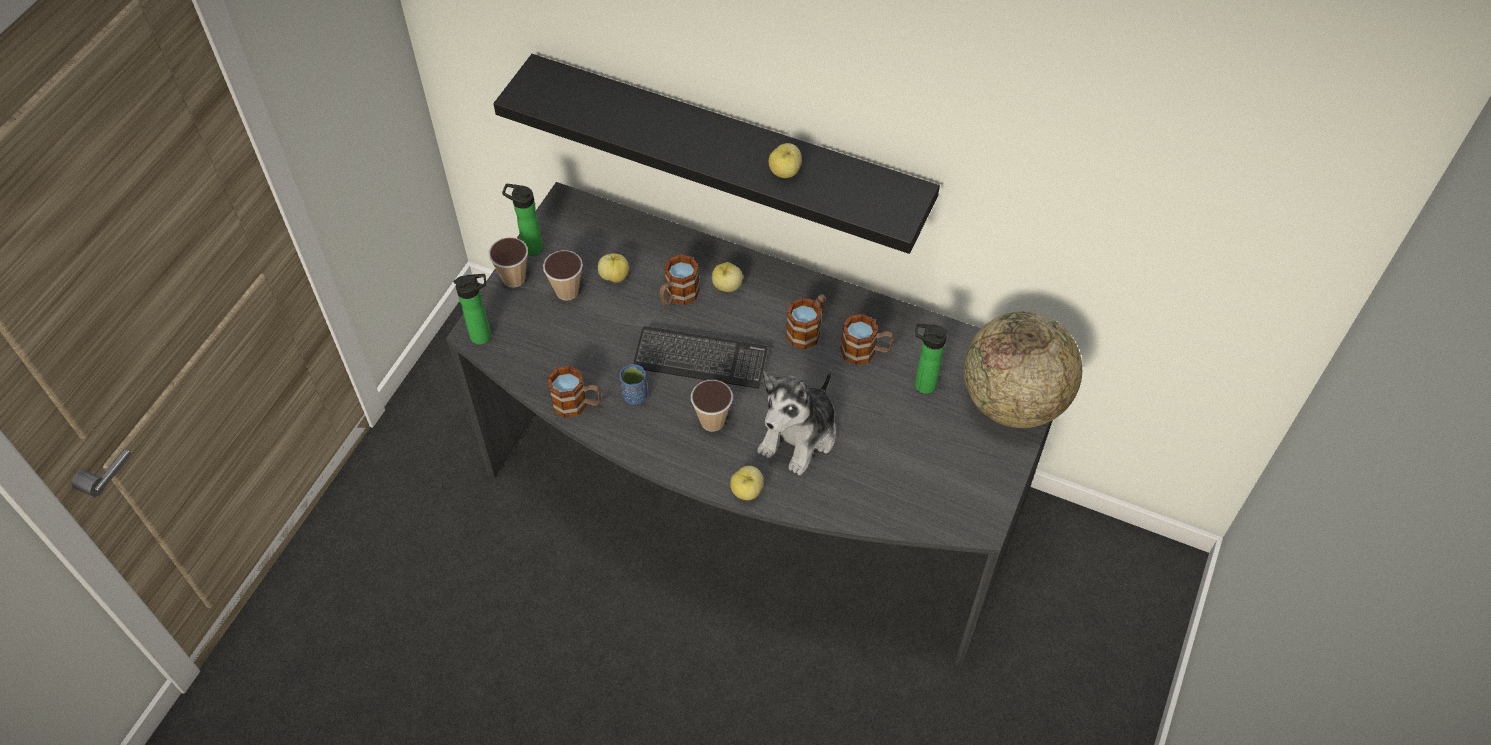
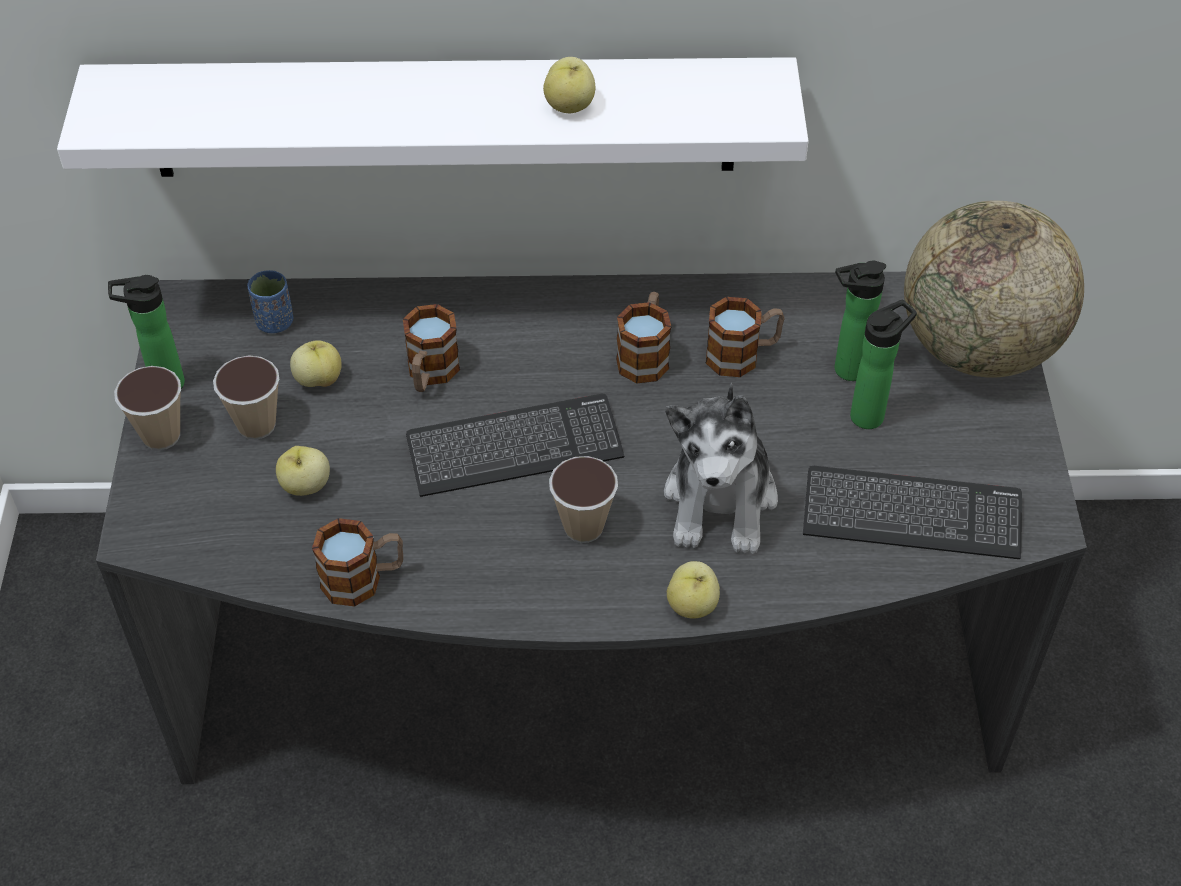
camera: 25 degrees left, 5 degrees down
bottle [454,274,491,345] -> bottle moved to [850,299,917,429]
black shelf [493,54,940,254] -> white shelf [57,57,808,177]
blue cup [619,364,648,405] -> blue cup moved to [247,270,293,333]
apple [712,262,743,292] -> apple moved to [276,446,330,496]
none -> keyboard [803,466,1022,559]

